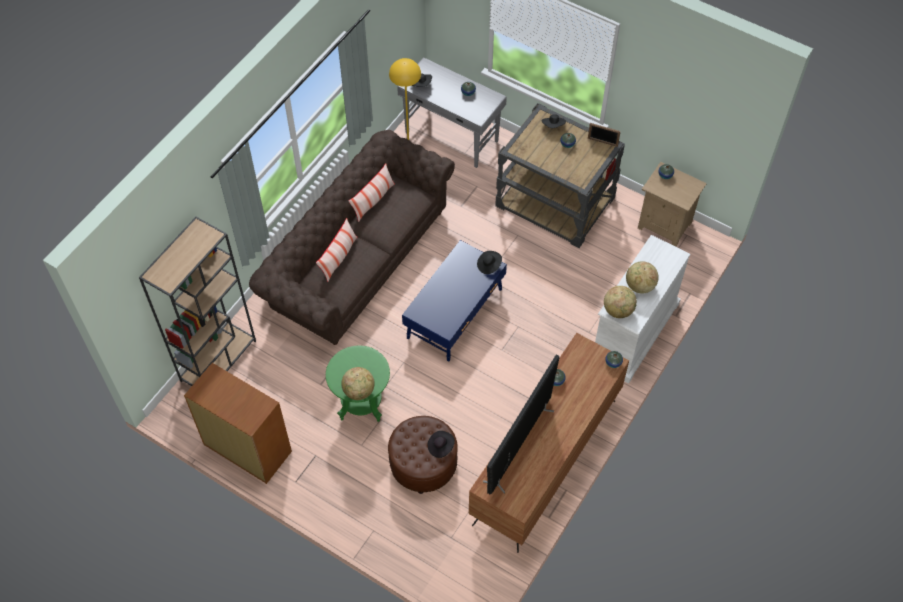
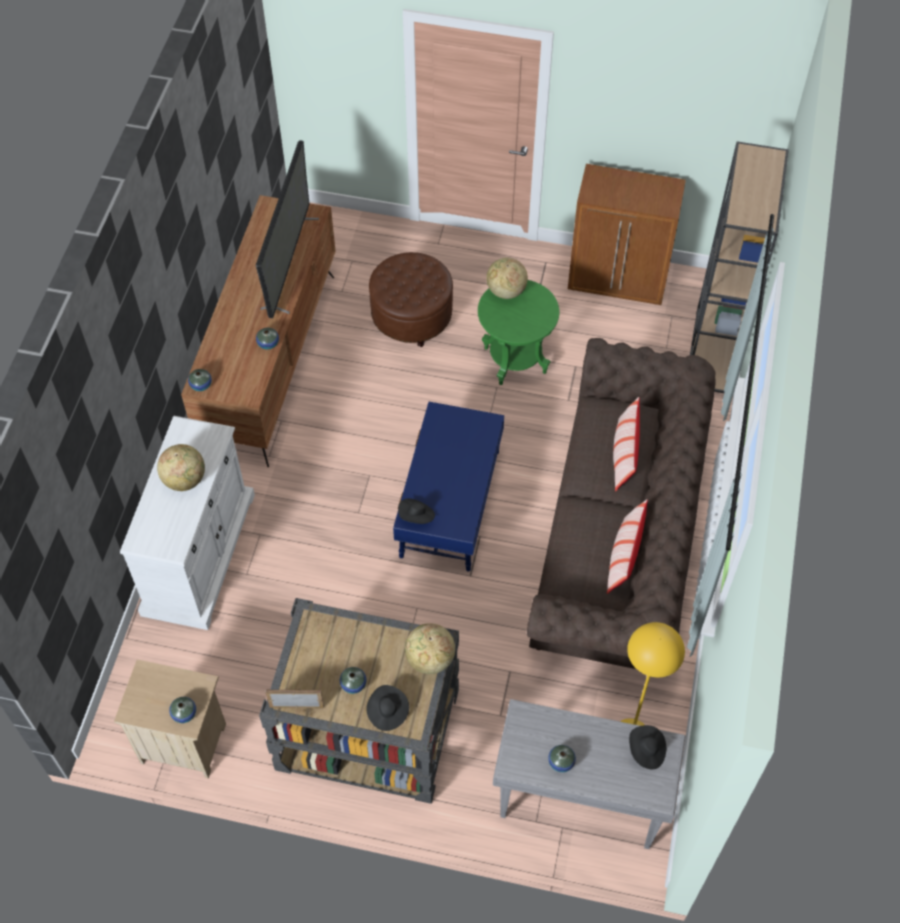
camera: 160 degrees right, 0 degrees up
black hat [428,431,455,458] -> none
globe [604,286,637,318] -> globe moved to [405,623,455,674]

